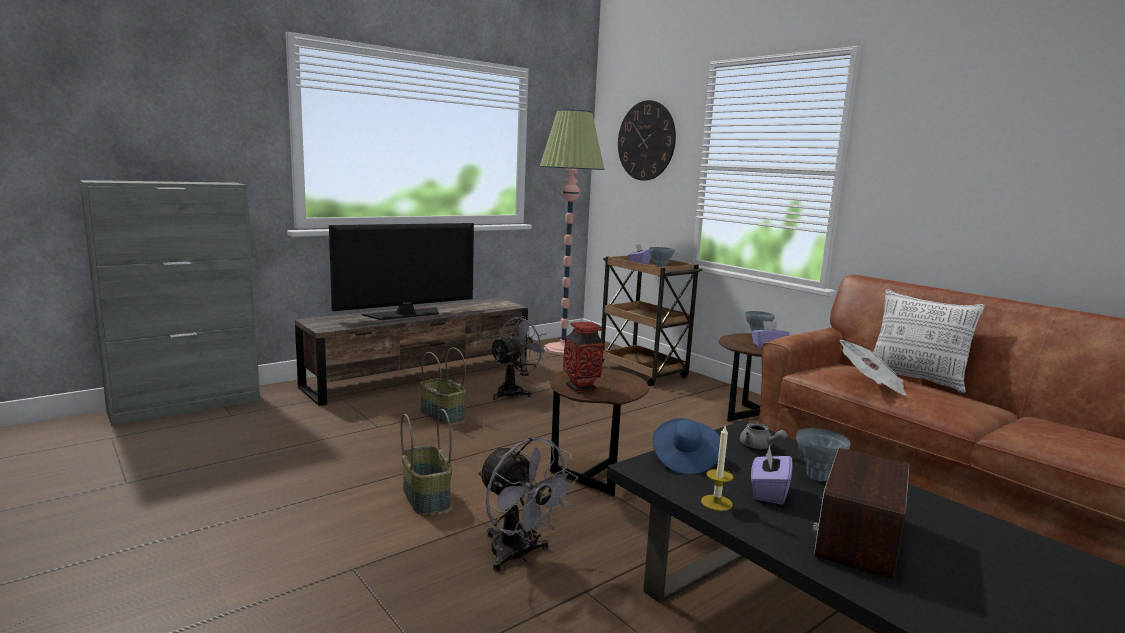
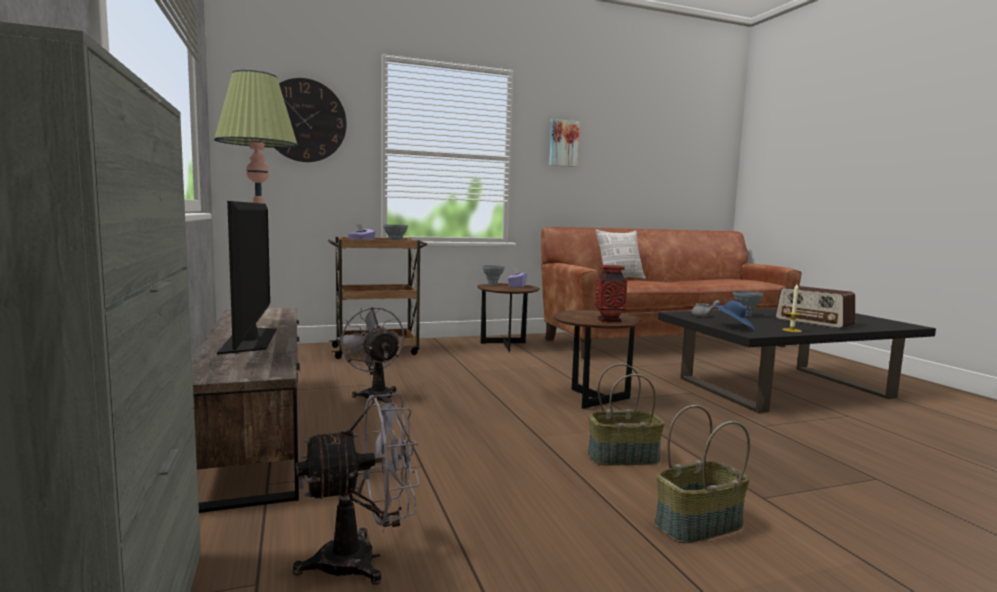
camera: 70 degrees left, 5 degrees down
basket [419,348,466,424] -> basket moved to [655,405,750,544]
grey fan [478,437,578,572] -> grey fan moved to [293,394,420,585]
purple tissue box [751,445,792,505] -> none
newspaper [839,340,906,396] -> none
none -> picture [549,119,580,167]

